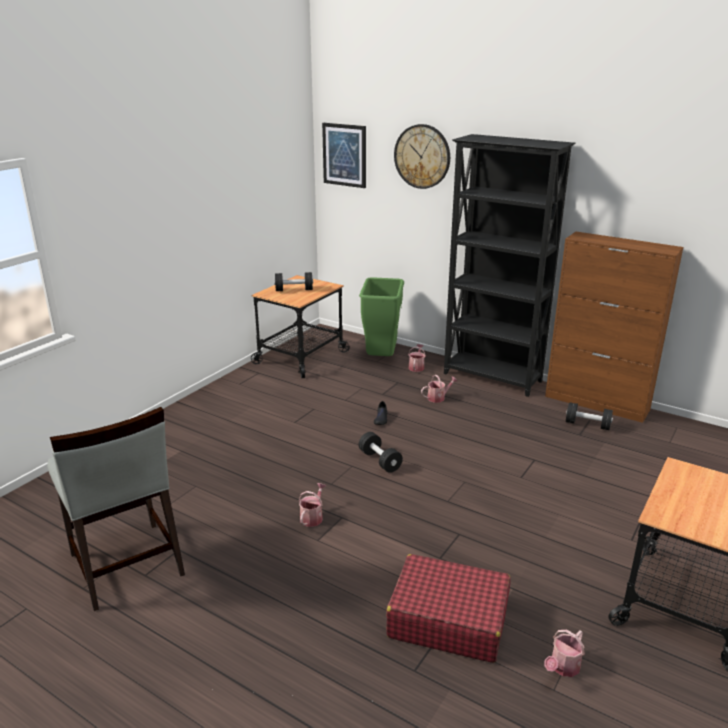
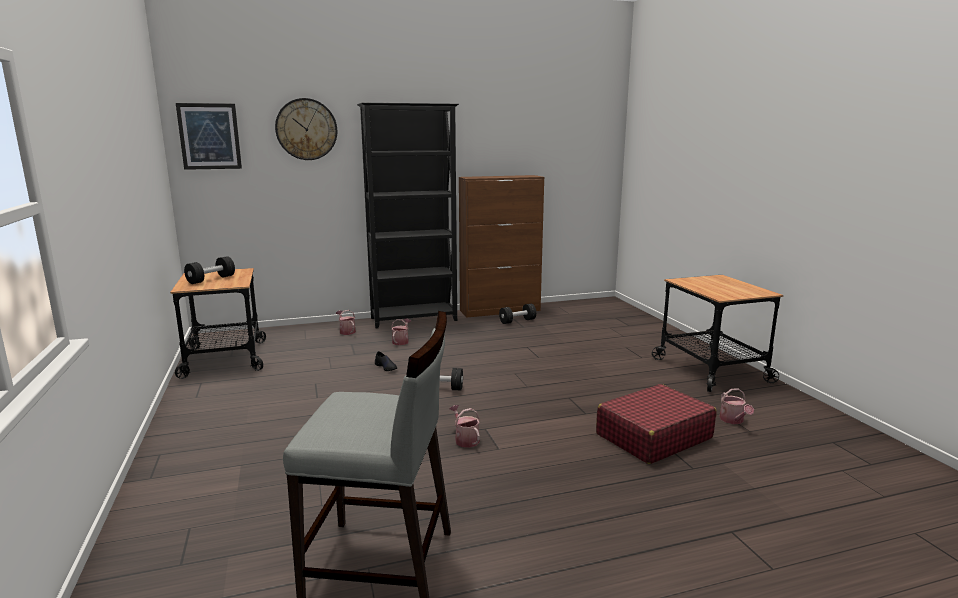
camera: 50 degrees left, 10 degrees down
green trash can [359,277,404,356] -> none

